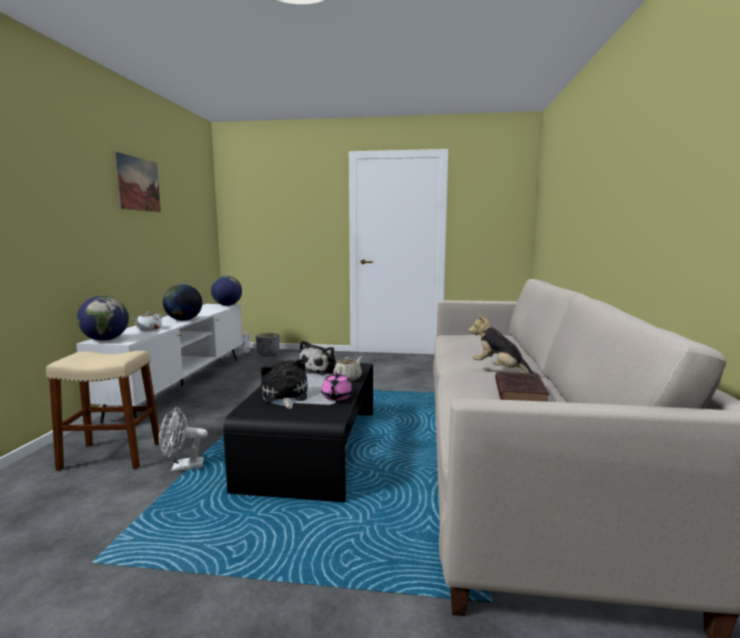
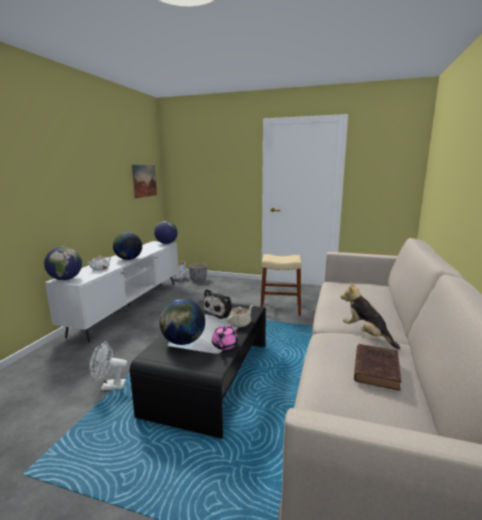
camera: 10 degrees right, 5 degrees up
beige stool [46,351,159,471] -> beige stool moved to [260,254,302,316]
picture [114,152,161,212] -> picture moved to [132,165,157,199]
plush toy [260,359,308,409] -> globe [160,299,205,345]

